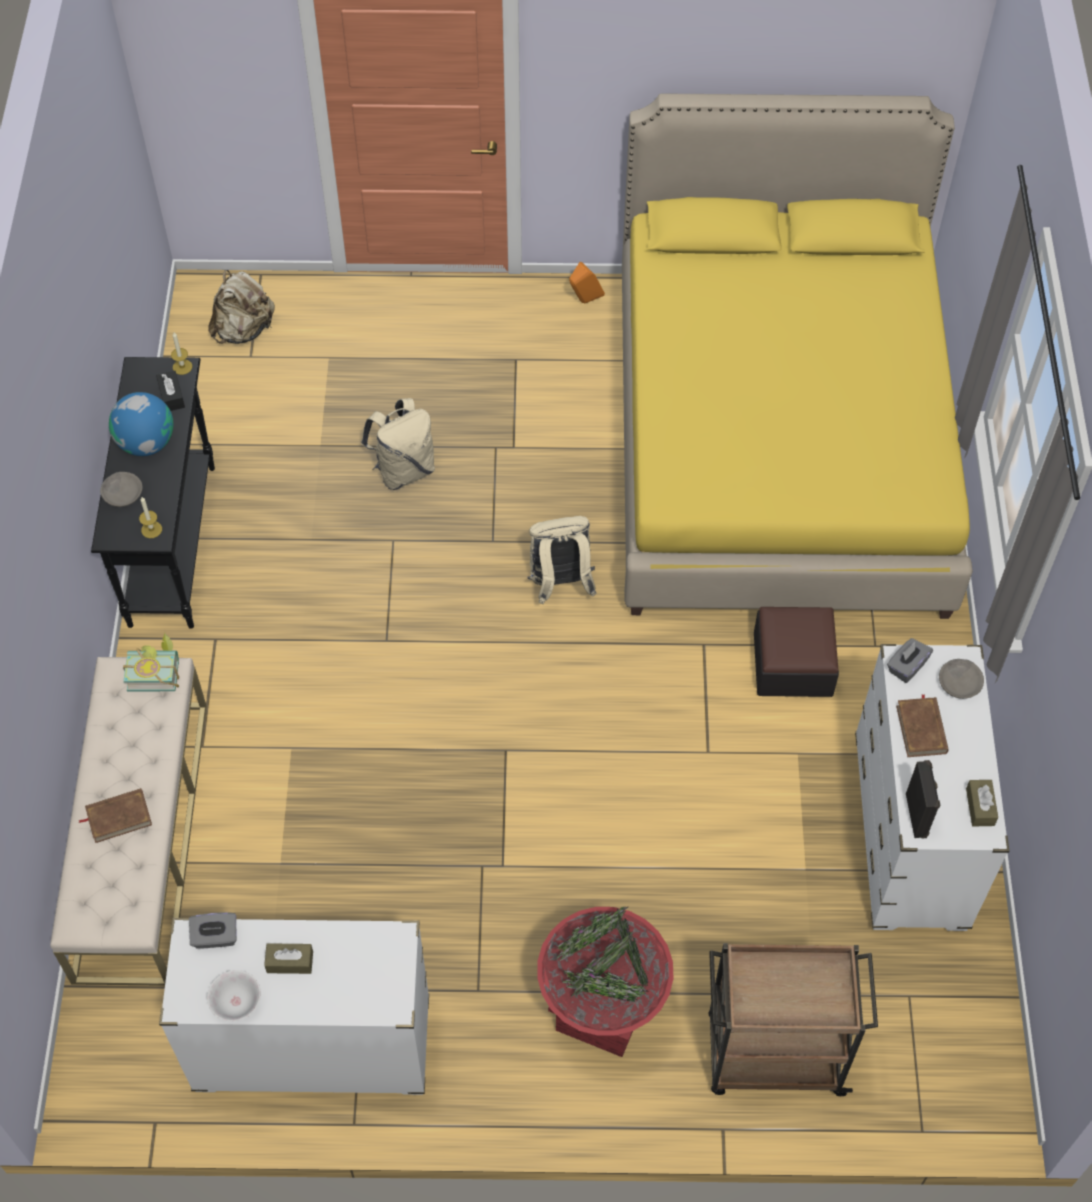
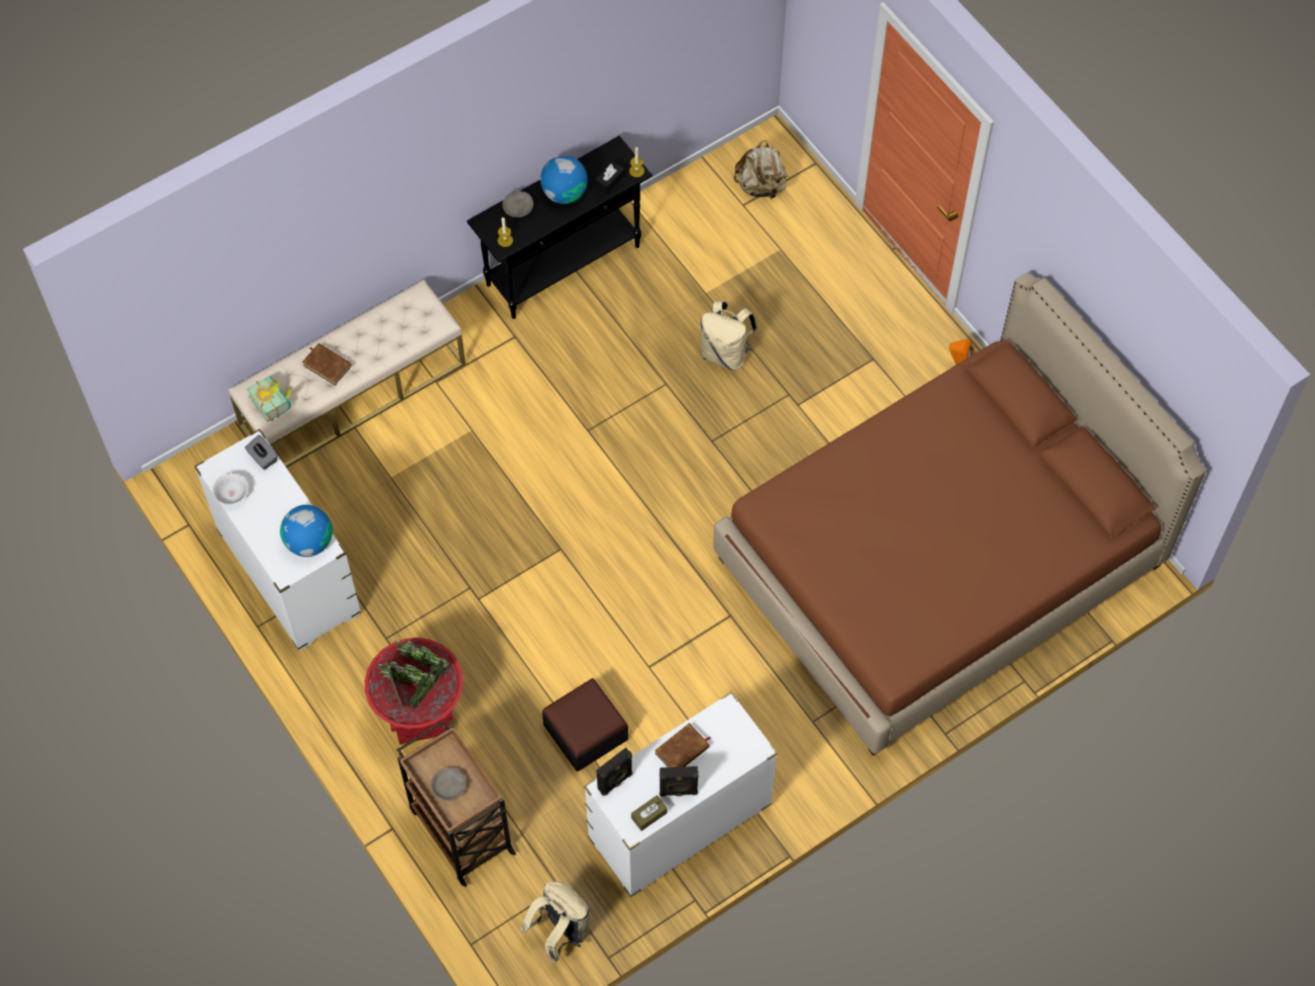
camera: 55 degrees right, 5 degrees up
book [123,633,179,692] -> book moved to [247,376,292,422]
brown tissue box [264,943,313,974] -> none
beige backpack [527,516,597,604] -> beige backpack moved to [520,881,590,962]
yellow bed [622,93,973,619] -> brown bed [713,273,1206,756]
ottoman [754,607,839,697] -> ottoman moved to [542,678,628,771]
grey tissue box [887,638,933,683] -> none
grey bowl [939,659,984,699] -> grey bowl moved to [431,767,467,801]
none -> globe [280,505,333,557]
none -> black speaker [659,766,699,796]

